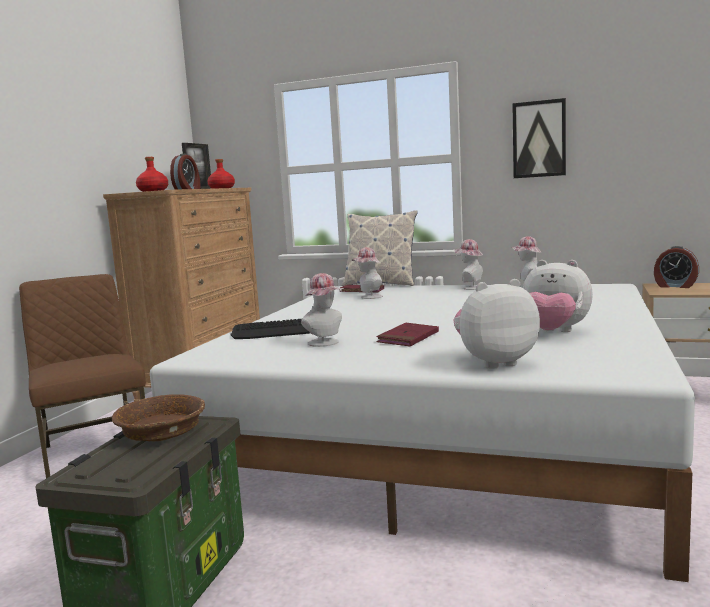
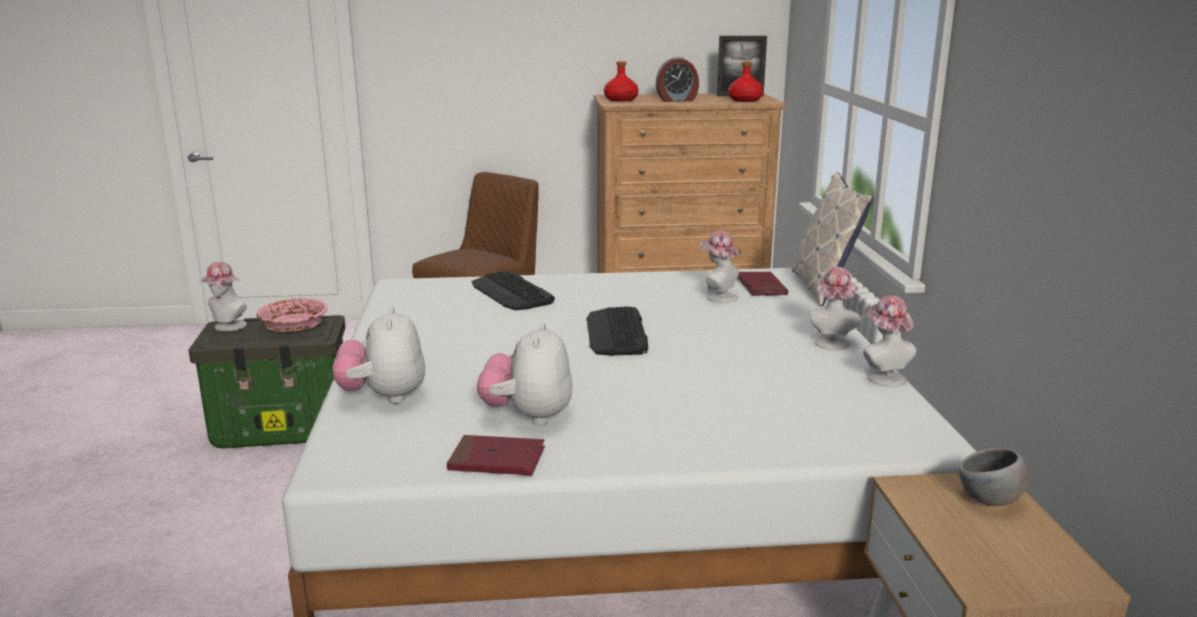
camera: 65 degrees right, 10 degrees up
brown bowl [112,394,205,441] -> pink bowl [256,298,328,333]
hat [301,273,342,347] -> hat moved to [199,262,247,331]
red book [376,323,439,347] -> red book moved to [447,435,545,476]
plush toy [454,279,540,369] -> plush toy turned 150 degrees counterclockwise [333,306,425,404]
picture [512,98,566,178] -> none
alarm clock [654,246,699,288] -> grey bowl [959,448,1029,506]
none -> keyboard [586,306,648,356]

